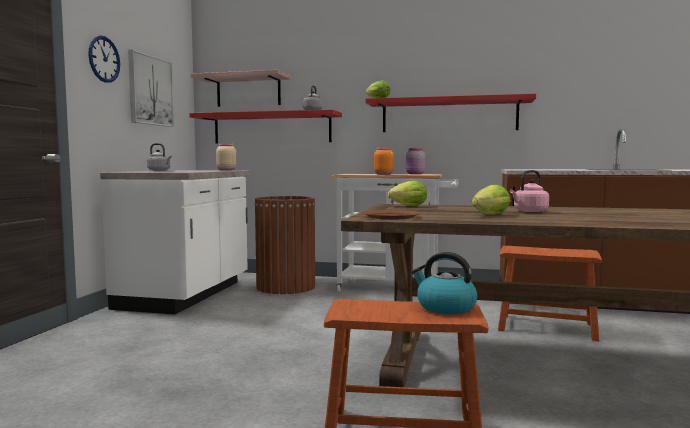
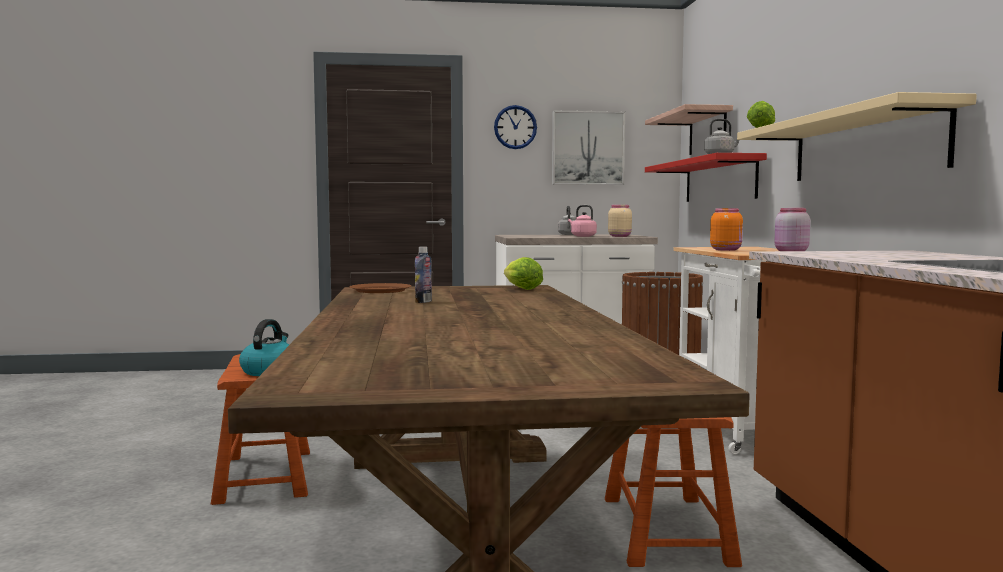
camera: 70 degrees right, 0 degrees up
red shelf [366,94,536,132] -> beige shelf [737,92,977,181]
lettuce [472,185,511,215] -> bottle [415,247,432,303]
pink kettle [510,170,549,212] -> pink kettle moved to [568,205,597,237]

